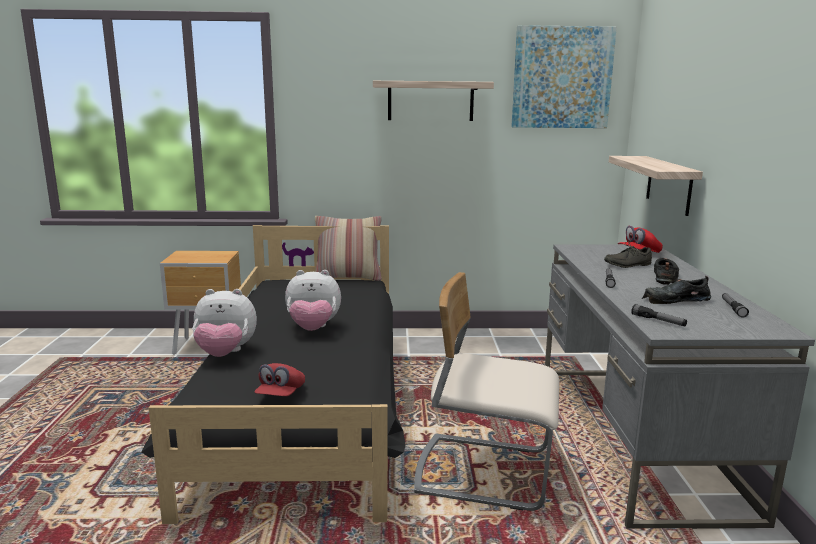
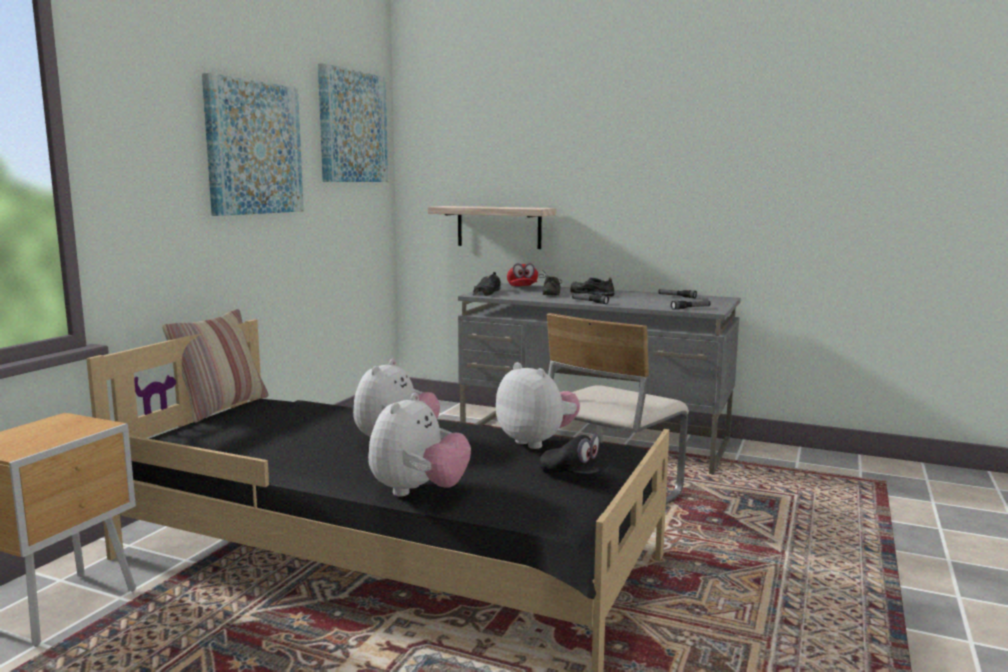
camera: 65 degrees left, 5 degrees down
red cap [255,363,305,396] -> black cap [540,433,615,475]
shelf [373,81,494,121] -> picture [202,73,304,216]
black shoe [642,276,711,304] -> black shoe moved to [473,272,501,296]
none -> plush toy [496,362,580,449]

